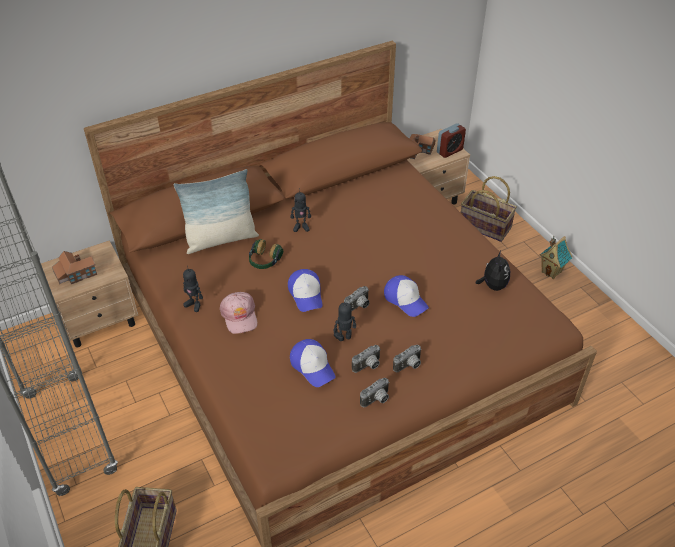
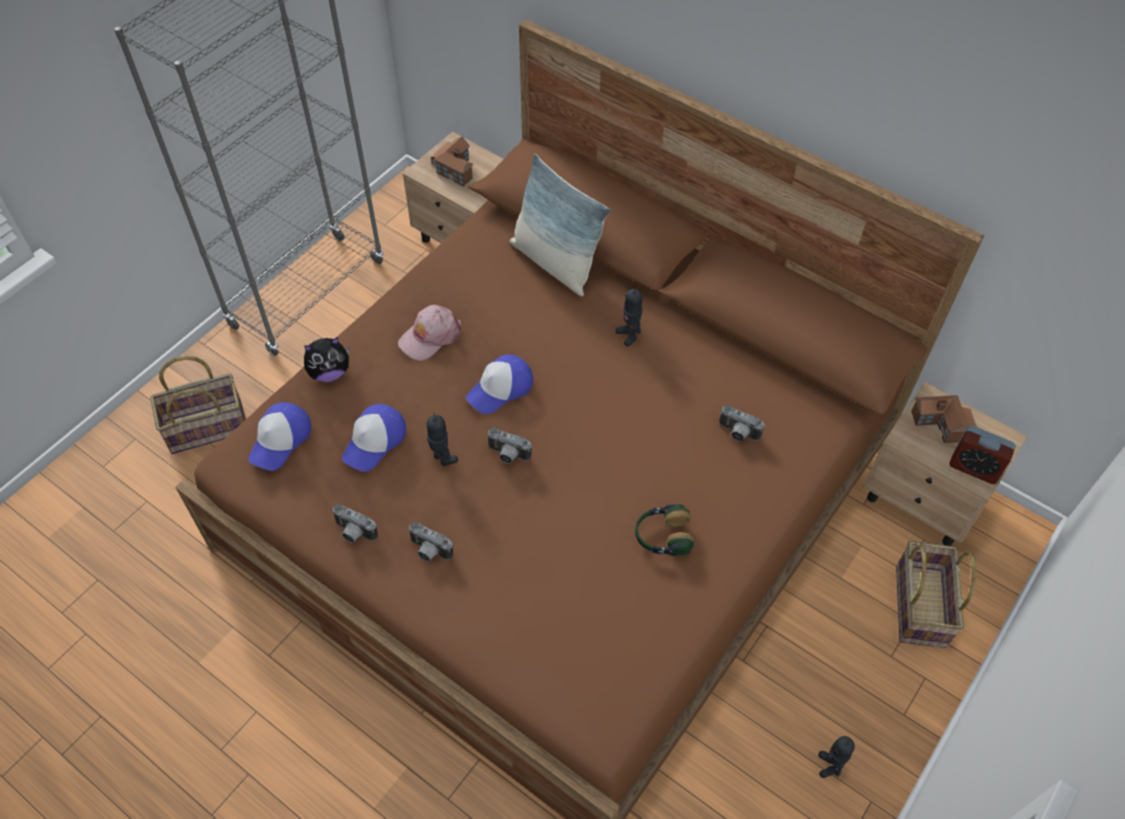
camera: 65 degrees right, 10 degrees up
toy robot [183,265,203,312] -> toy robot moved to [818,736,855,778]
headphones [249,239,283,269] -> headphones moved to [635,504,694,556]
camera [352,345,381,373] -> camera moved to [719,405,764,441]
cap [384,275,429,317] -> cap moved to [248,402,311,471]
plush toy [476,251,510,291] -> plush toy moved to [304,337,350,382]
toy house [540,236,572,279] -> none

